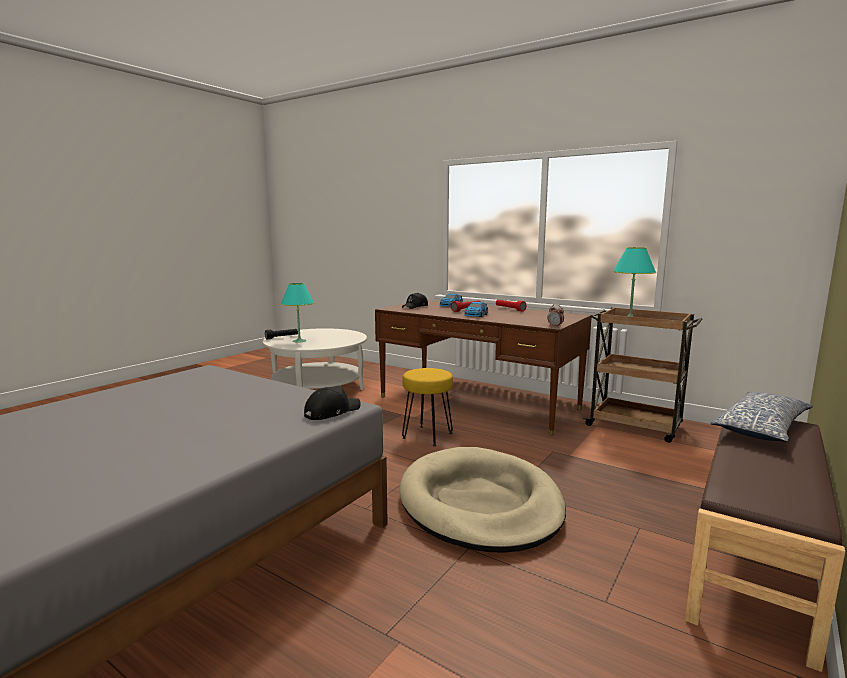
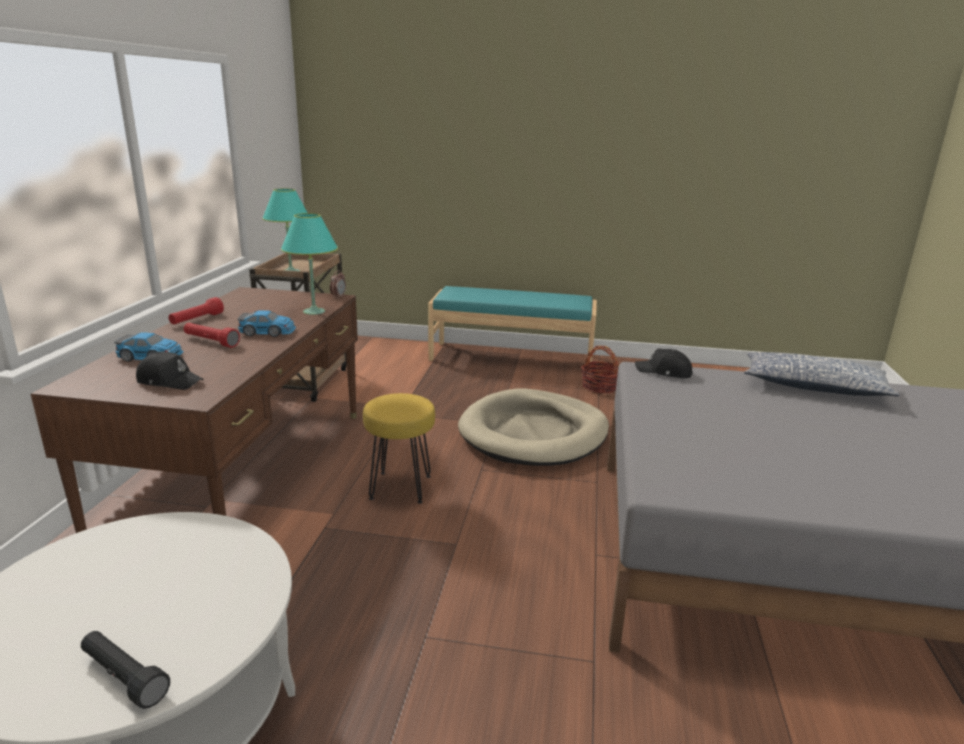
camera: 115 degrees left, 10 degrees up
turquoise table lamp [281,283,314,343] -> turquoise table lamp moved to [281,213,338,315]
brown bench [685,420,845,672] -> turquoise bench [428,286,597,370]
pillow [711,392,813,442] -> pillow moved to [744,352,900,396]
none -> basket [581,346,619,393]

